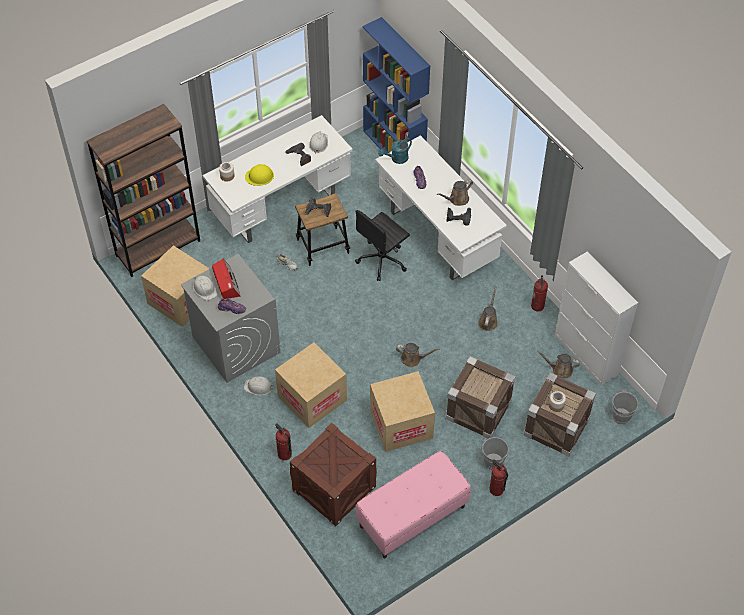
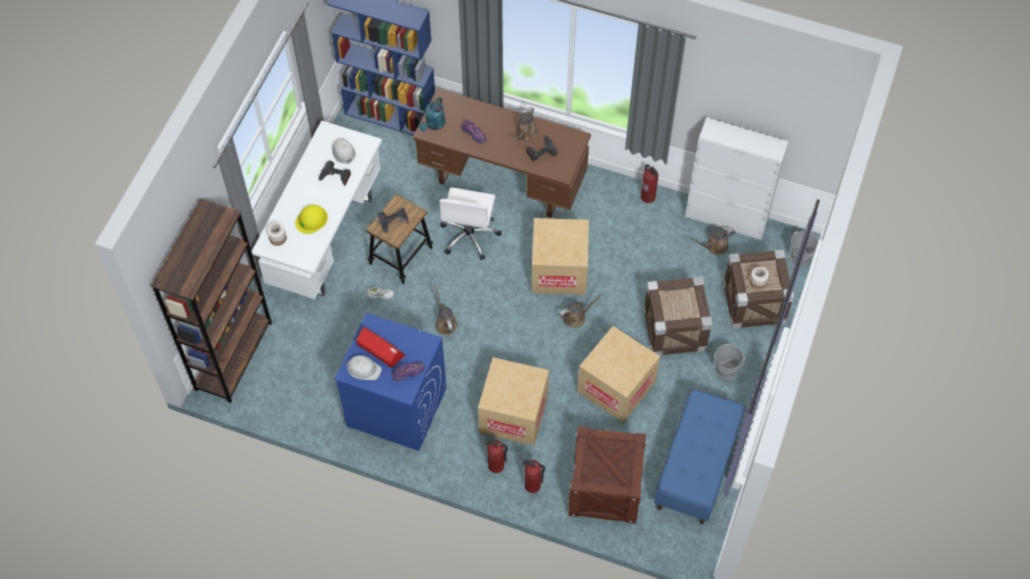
camera: 35 degrees left, 5 degrees up
cardboard box [141,245,209,327] -> cardboard box moved to [532,218,589,295]
grey washing machine [181,254,281,383] -> blue washing machine [334,313,447,451]
white hard hat [244,376,274,396] -> none
black office chair [355,210,410,281] -> white office chair [439,188,502,260]
pink bench [355,451,471,558] -> blue bench [654,389,744,524]
white desk [375,135,507,280] -> brown desk [413,88,591,218]
brown watering can [478,287,498,331] -> brown watering can moved to [434,284,457,335]
fire extinguisher [489,459,508,496] -> fire extinguisher moved to [485,439,508,473]

